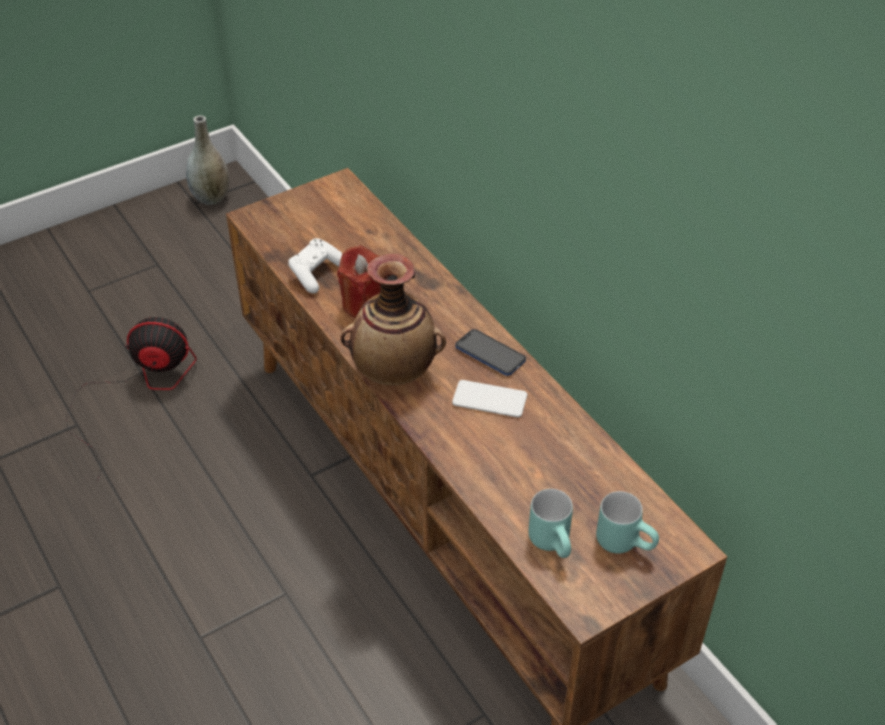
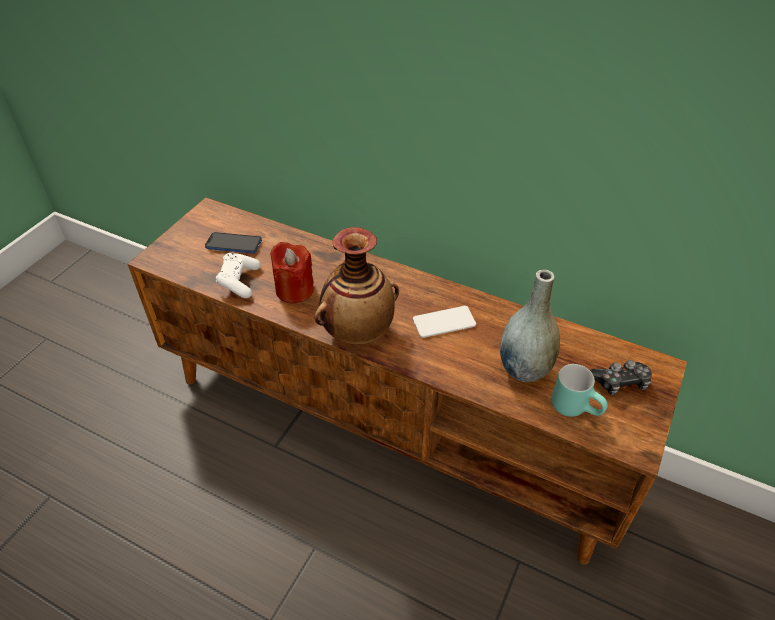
camera: 30 degrees left, 0 degrees up
fan [66,317,197,482] -> none
grey vase [186,115,229,205] -> grey vase moved to [500,270,560,382]
phone [455,329,526,376] -> phone moved to [205,232,262,253]
turquoise mug [596,491,659,554] -> game controller [590,360,652,395]

